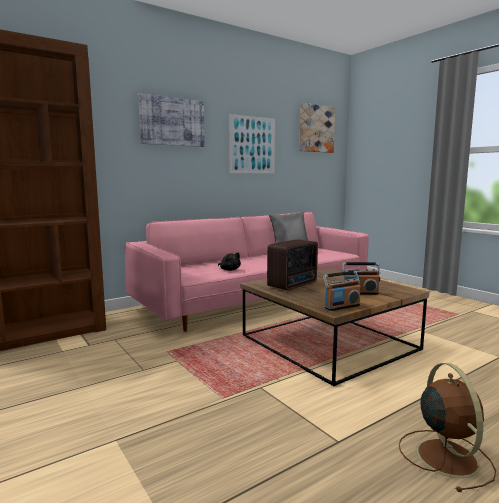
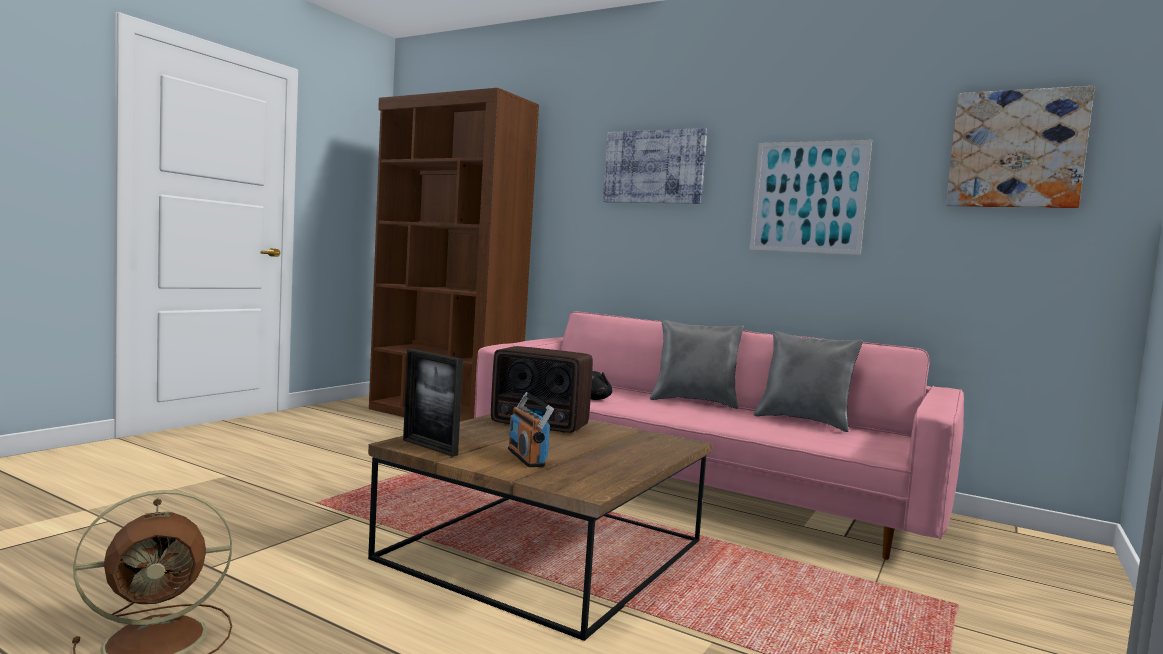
camera: 65 degrees right, 5 degrees down
radio [323,271,361,311] -> picture frame [403,349,463,456]
none -> grey pillow [650,320,744,409]

